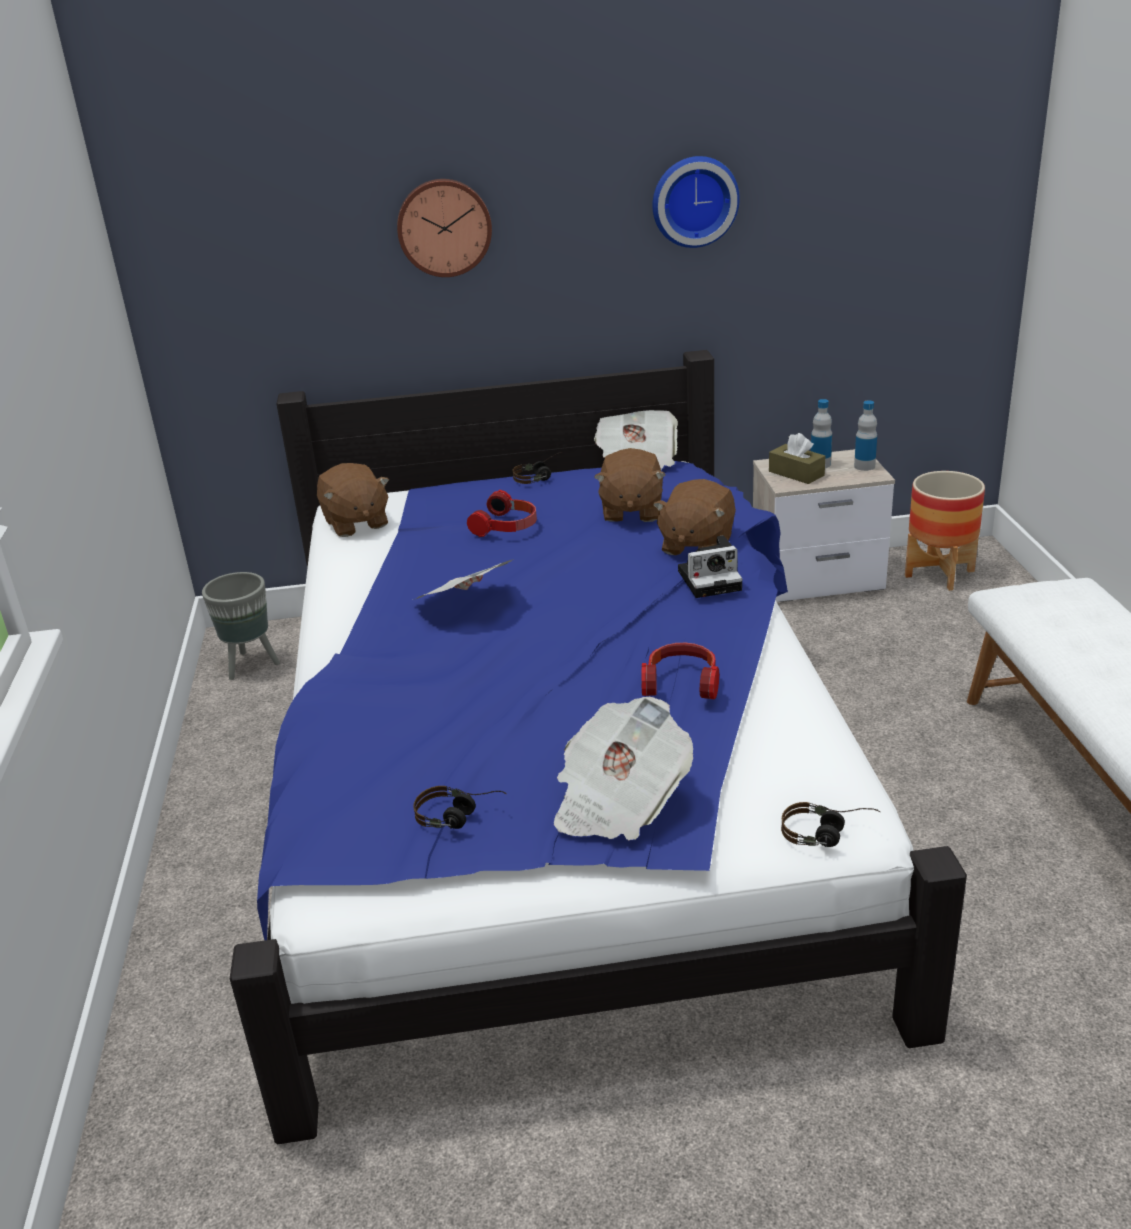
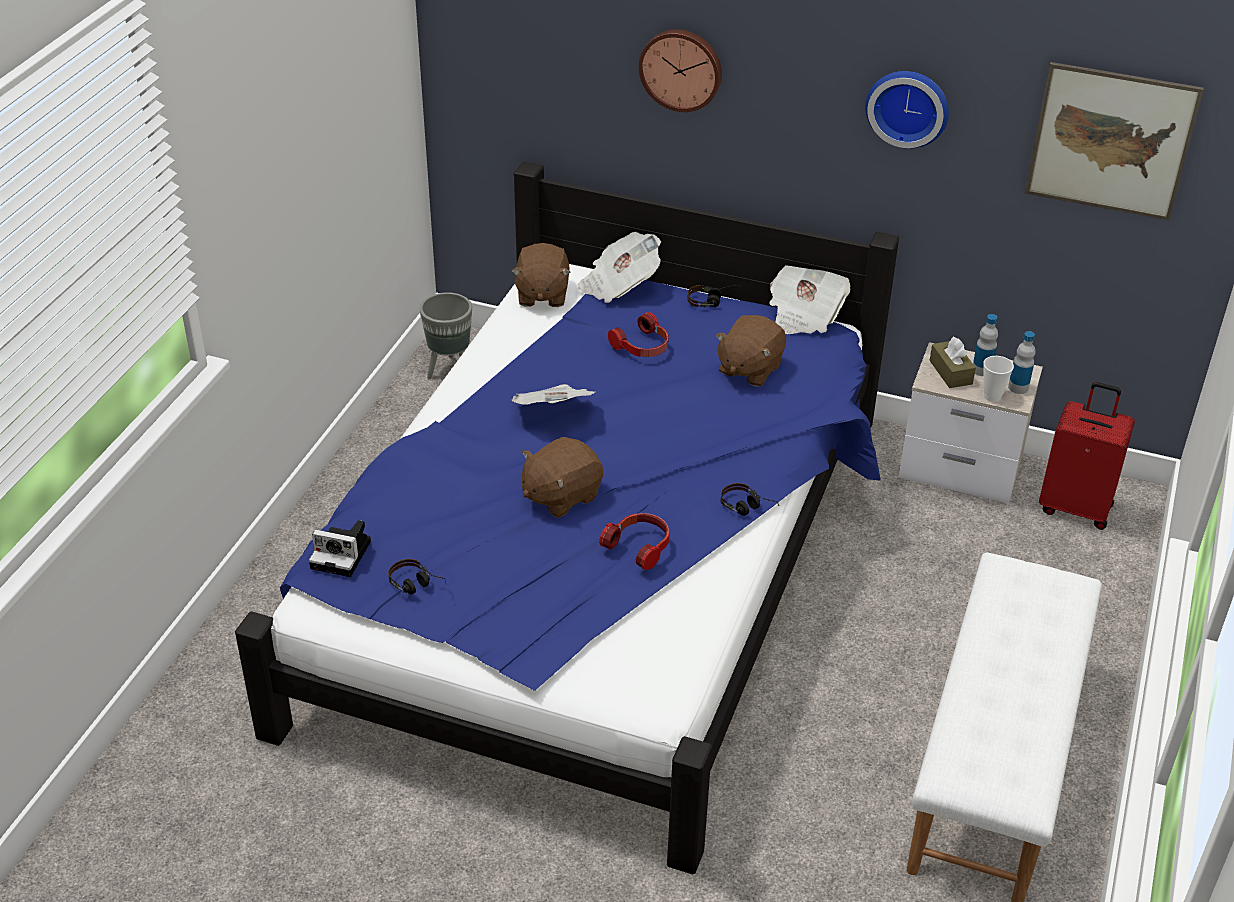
camera: 25 degrees right, 10 degrees up
newspaper [553,697,693,840] -> newspaper moved to [578,232,661,303]
brown plush toy [653,479,736,555] -> brown plush toy moved to [522,437,604,518]
camera [678,535,743,598] -> camera moved to [309,520,371,577]
headphones [781,802,880,847] -> headphones moved to [721,483,779,516]
planter [905,471,985,591] -> red suitcase [1039,382,1135,530]
none -> cup [983,356,1014,402]
none -> picture [1025,62,1204,220]

